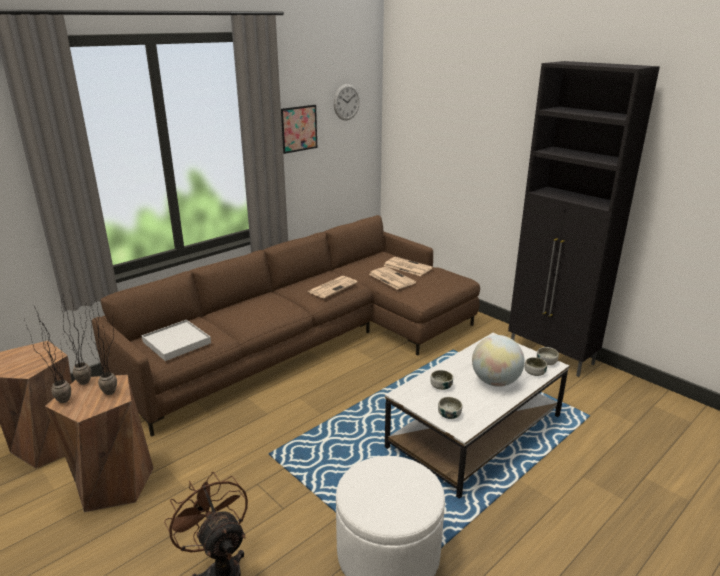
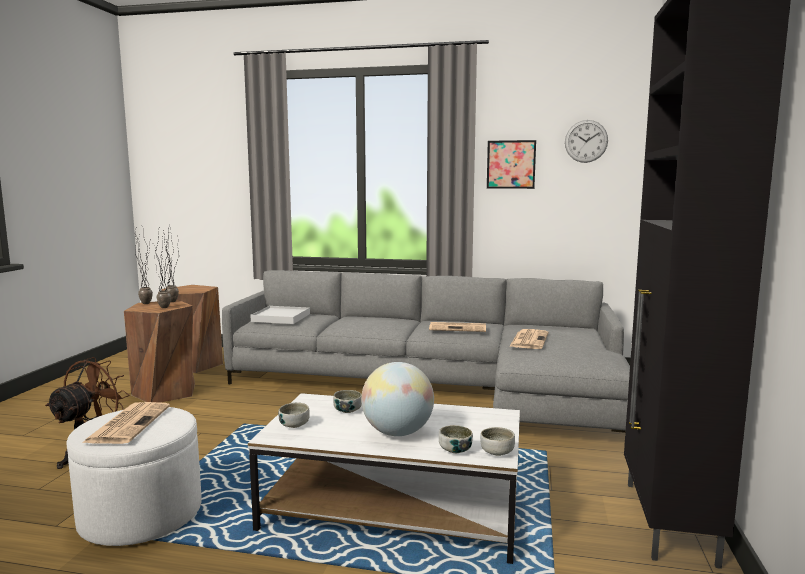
camera: 55 degrees right, 15 degrees down
brown sofa [92,215,480,436] -> grey sofa [222,270,630,433]
newspaper [383,257,433,276] -> newspaper moved to [82,402,170,444]

